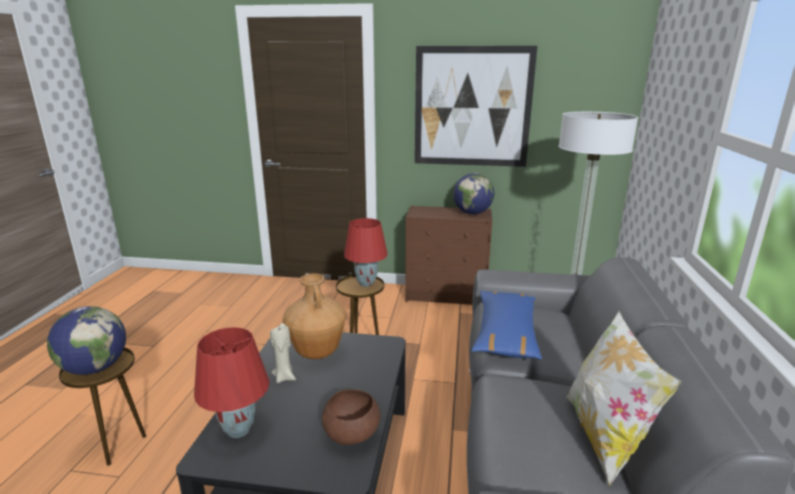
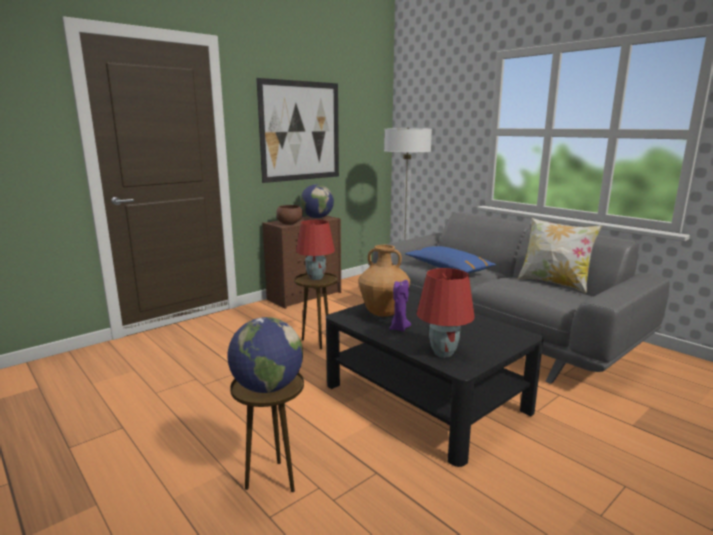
camera: 50 degrees left, 5 degrees down
beige candle [270,323,296,383] -> purple candle [389,280,411,332]
brown bowl [322,389,380,445] -> brown bowl moved to [276,205,303,225]

